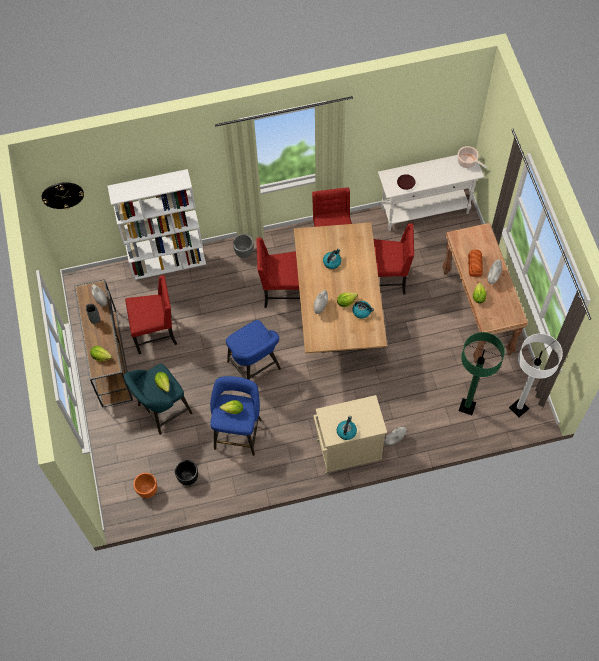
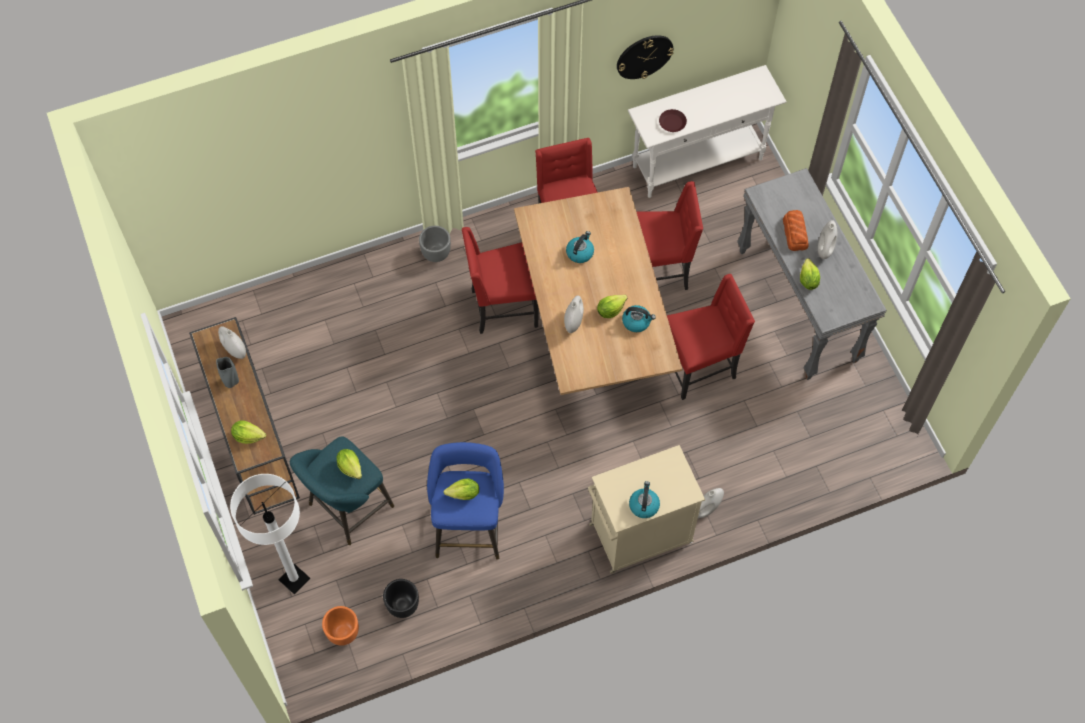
camera: 10 degrees left, 0 degrees up
wall clock [42,182,84,209] -> wall clock moved to [617,35,674,79]
white bookcase [108,169,206,280] -> none
red chair [125,275,177,354] -> red chair moved to [667,274,755,400]
blue stool [226,320,281,380] -> none
brown console table [442,223,528,363] -> grey console table [737,168,887,380]
cooking pot [458,146,487,169] -> none
green floor lamp [459,332,505,415] -> none
white floor lamp [509,334,563,417] -> white floor lamp moved to [230,474,310,594]

